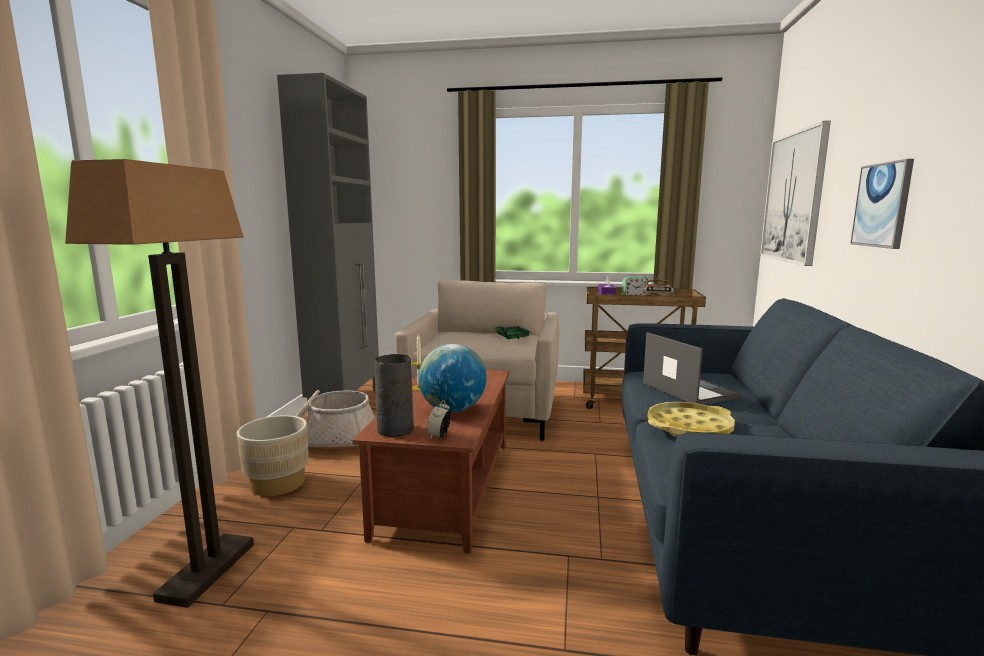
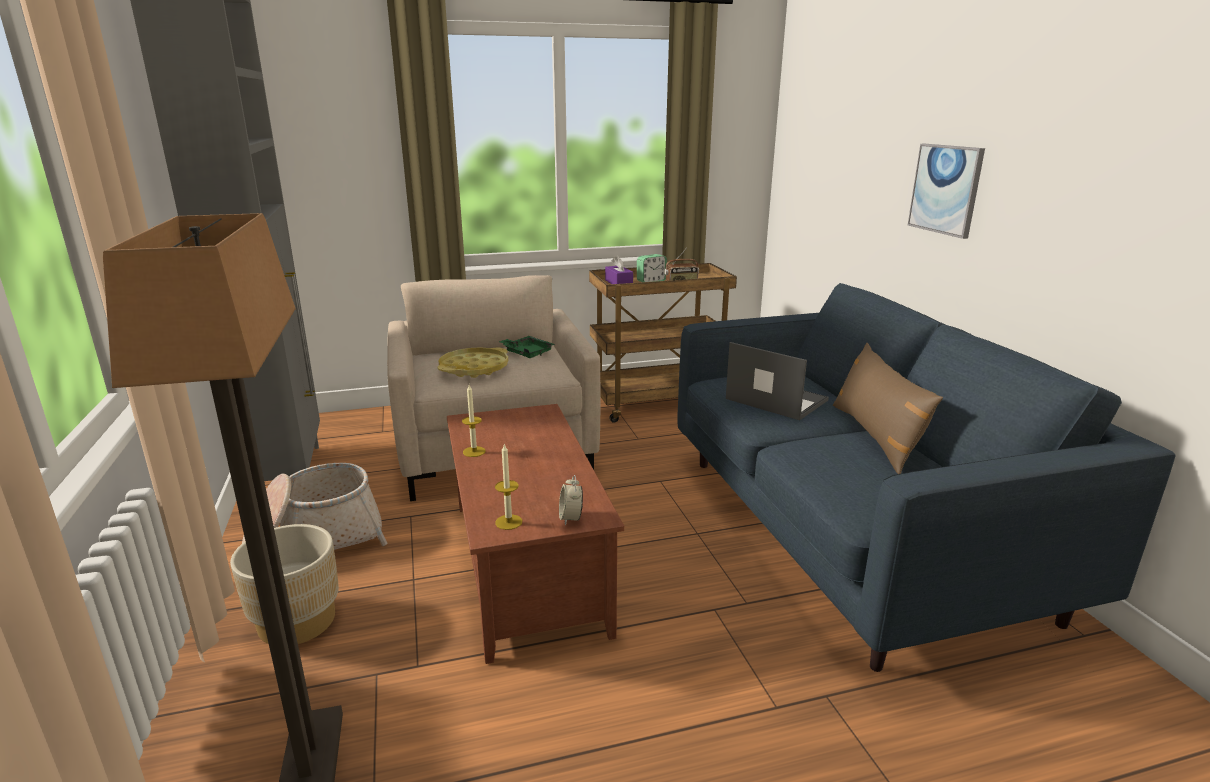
camera: 25 degrees left, 10 degrees up
grey vase [374,354,414,437] -> candle [495,444,522,530]
globe [418,344,487,412] -> none
yellow tray [647,402,735,436] -> yellow tray moved to [438,347,508,378]
picture [760,121,831,266] -> none
none -> brown pillow [833,343,943,474]

